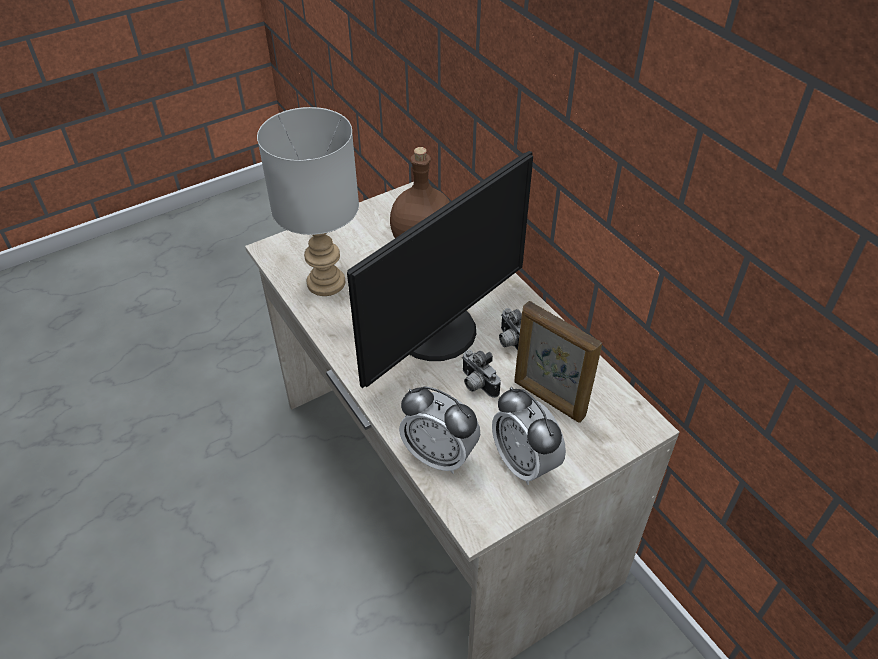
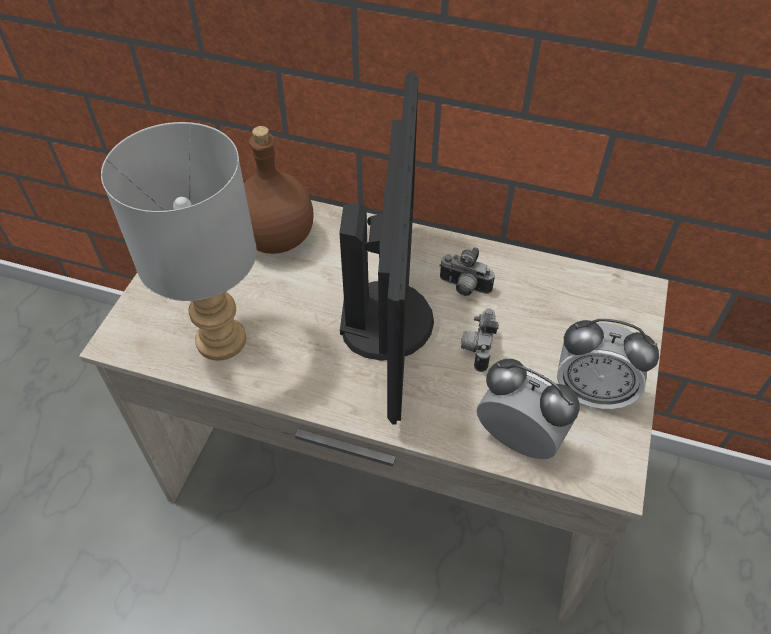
camera: 40 degrees left, 5 degrees up
alarm clock [399,386,480,474] -> alarm clock turned 135 degrees counterclockwise [477,359,580,459]
camera [462,350,501,398] -> camera turned 90 degrees clockwise [461,308,499,372]
picture frame [514,301,602,423] -> none

